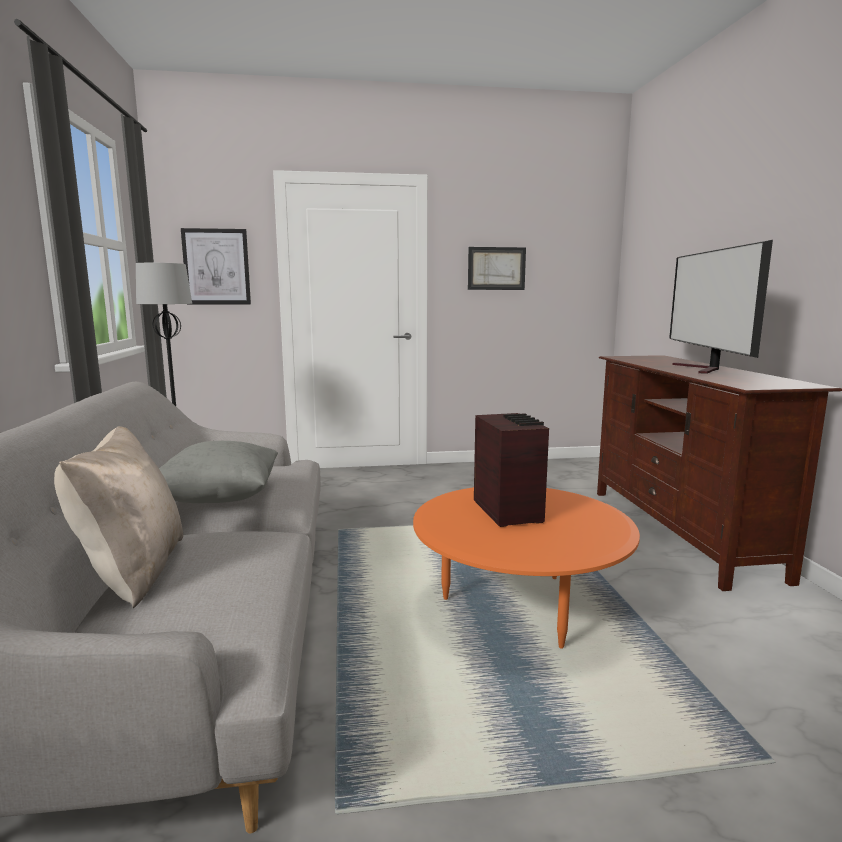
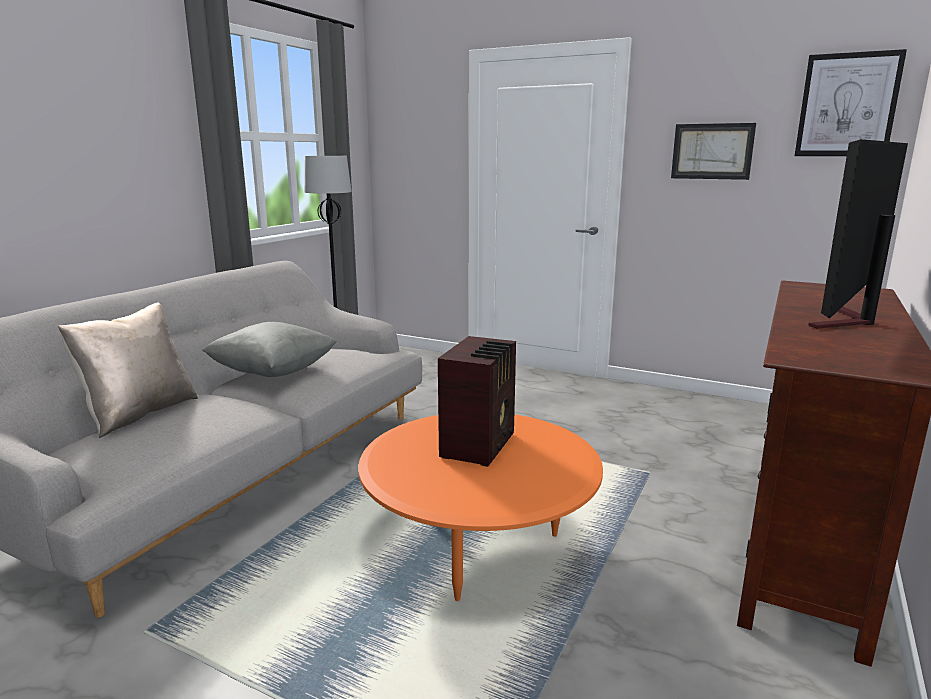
camera: 35 degrees right, 5 degrees up
picture [181,228,251,304] -> picture moved to [795,49,907,156]

